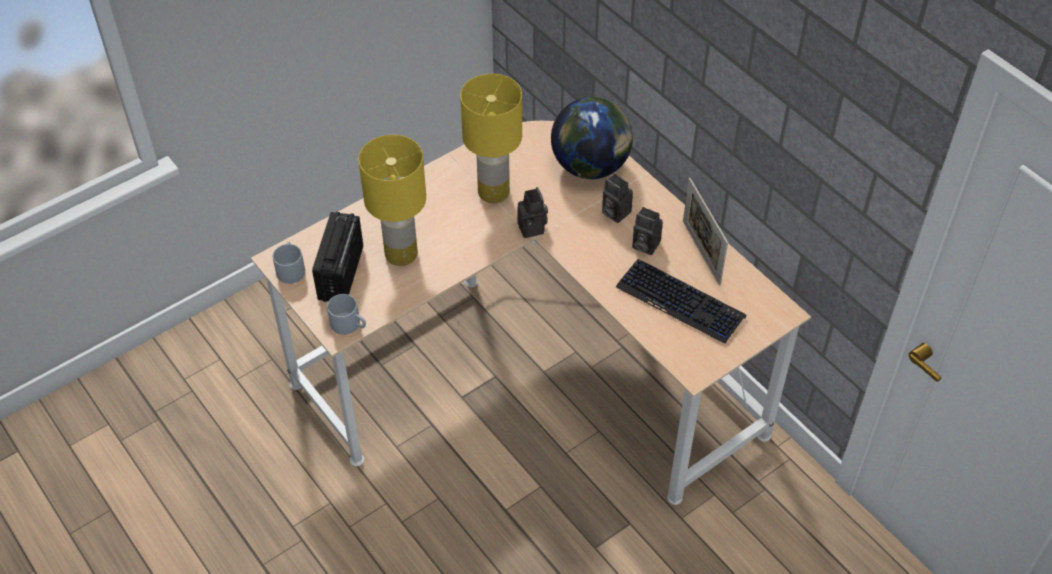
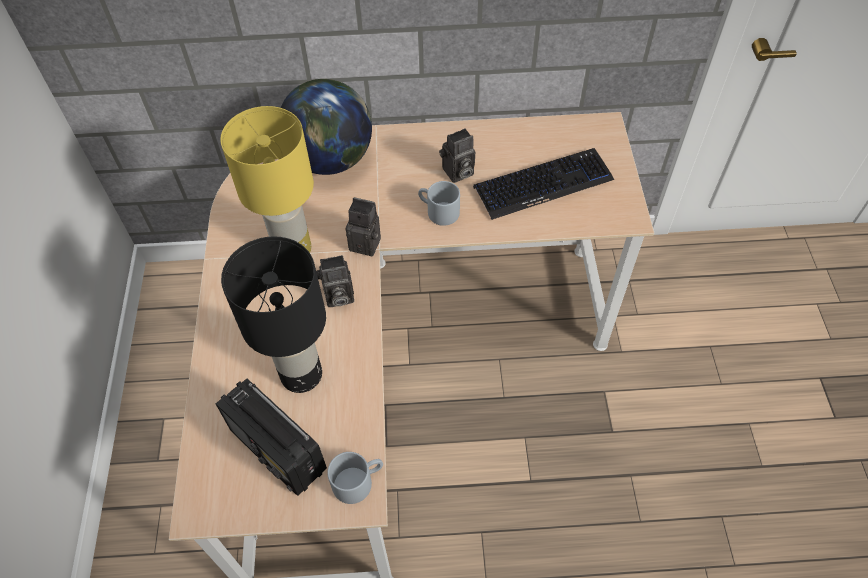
camera: 55 degrees left, 5 degrees up
grey mug [273,242,305,284] -> grey mug moved to [418,181,460,226]
yellow table lamp [358,135,426,266] -> black table lamp [221,236,326,393]
camera [602,174,633,223] -> camera moved to [316,255,354,307]
picture frame [683,178,728,286] -> none

